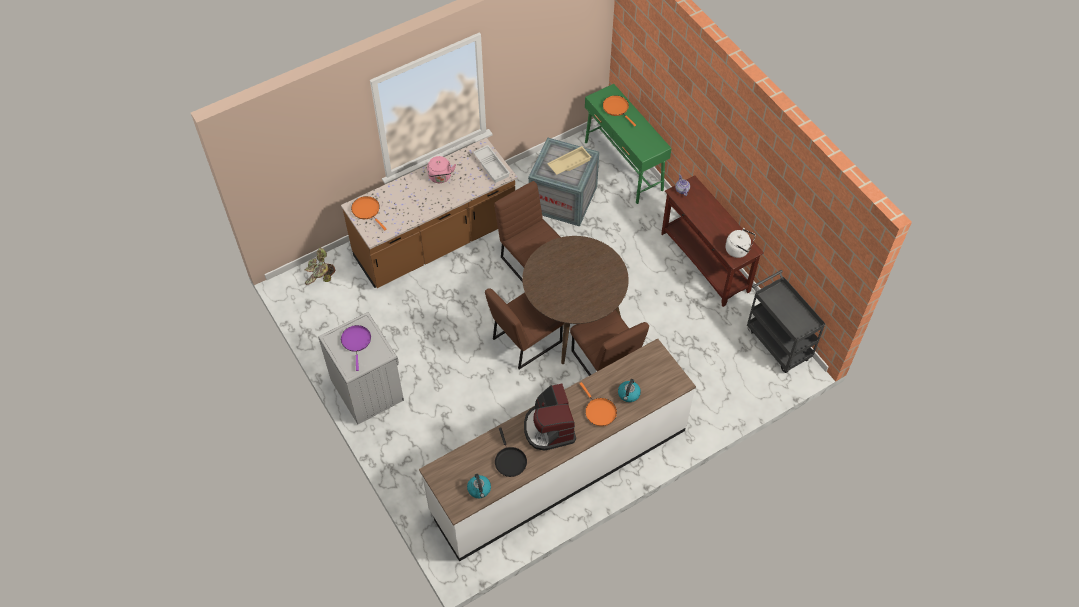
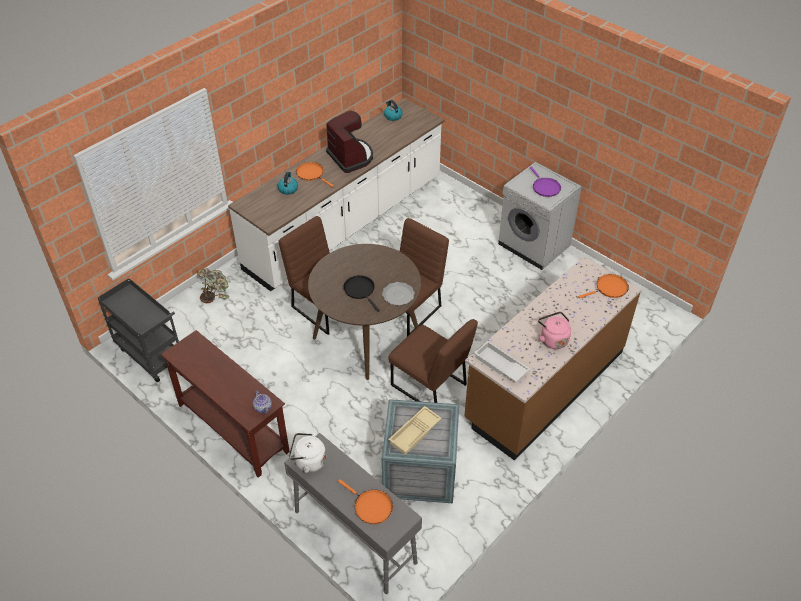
camera: 165 degrees right, 10 degrees down
potted plant [305,248,335,285] -> potted plant moved to [197,268,229,303]
orange frying pan [351,196,386,230] -> orange frying pan turned 60 degrees counterclockwise [578,274,629,299]
black frying pan [495,427,527,477] -> black frying pan moved to [343,275,380,312]
green console table [585,84,672,204] -> grey console table [284,433,422,594]
white kettle [725,228,756,258] -> white kettle moved to [289,433,326,473]
none -> plate [382,282,415,306]

